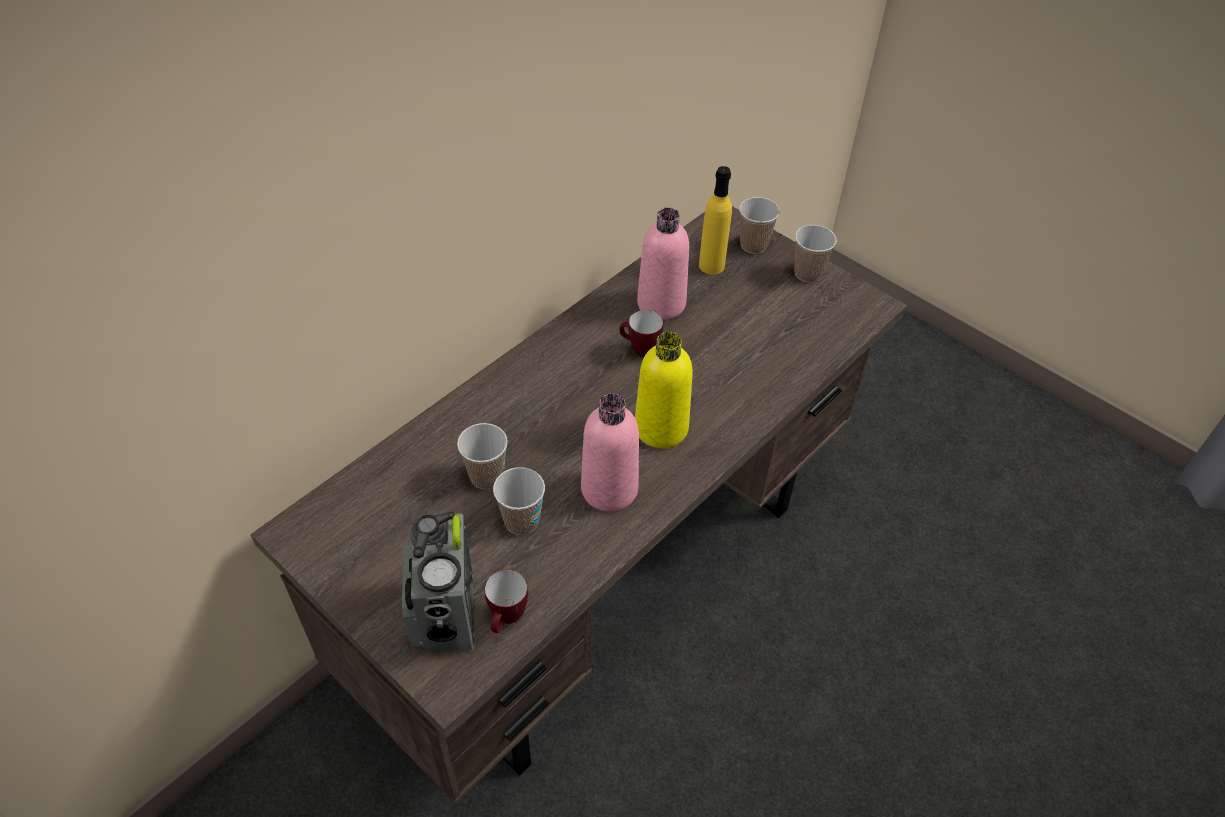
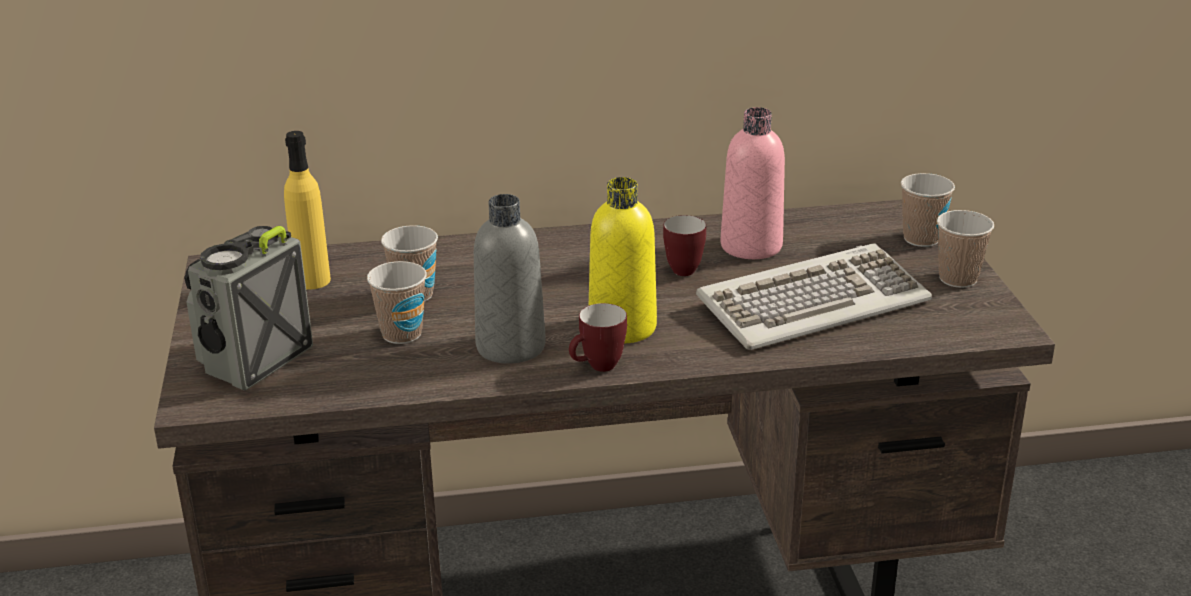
camera: 40 degrees right, 20 degrees down
mug [485,570,528,633] -> mug moved to [569,303,627,372]
pink bottle [581,393,639,512] -> grey bottle [474,194,546,364]
yellow bottle [699,166,732,275] -> yellow bottle moved to [284,131,331,290]
none -> keyboard [696,243,932,350]

